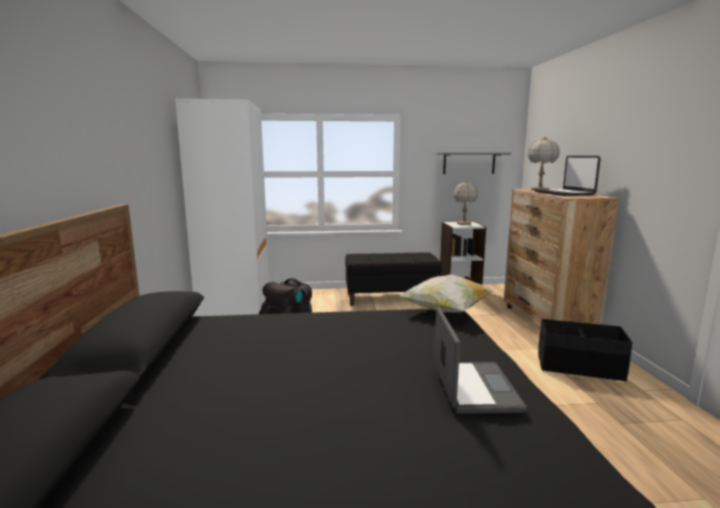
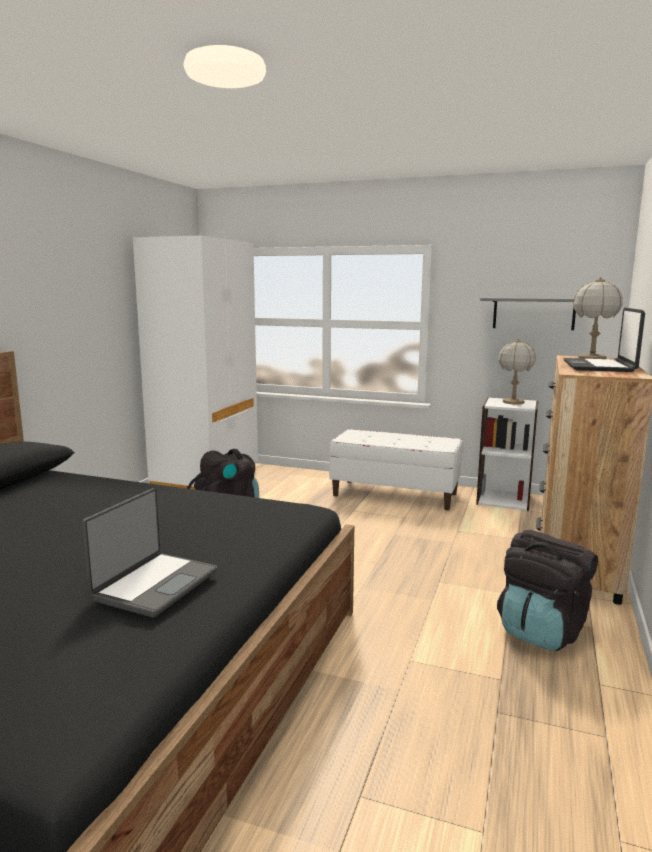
camera: 25 degrees right, 0 degrees up
black bench [345,252,442,306] -> white bench [329,429,463,510]
pillow [399,275,495,312] -> none
black storage box [538,319,633,381] -> black backpack [497,530,598,651]

